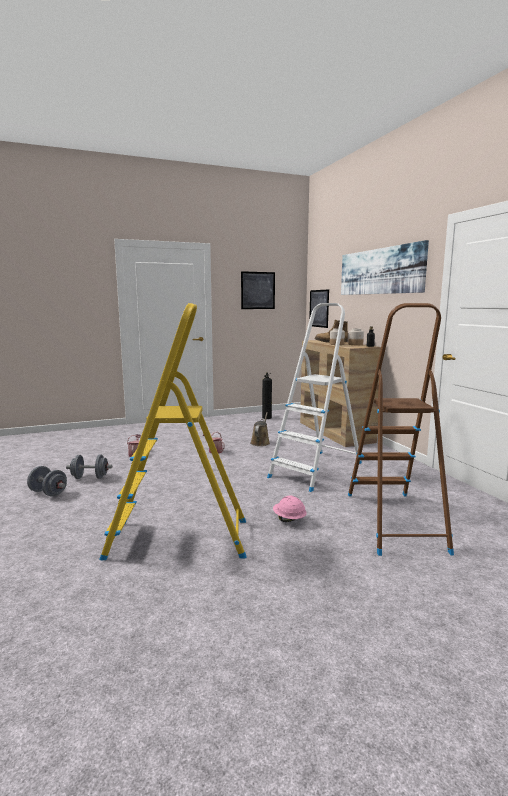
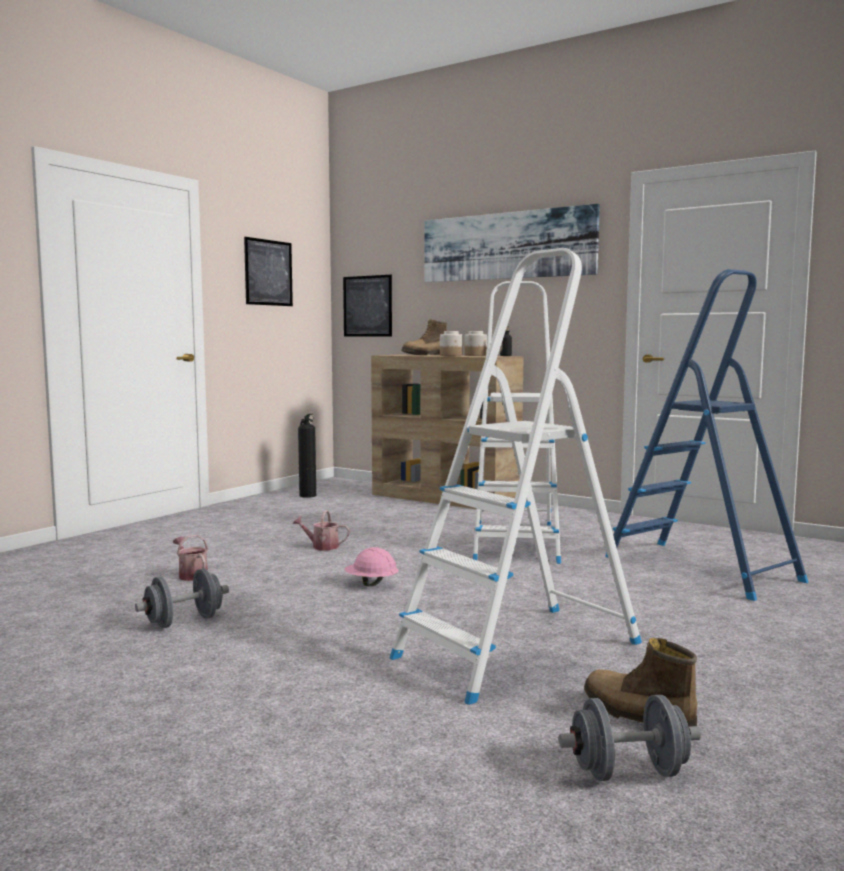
camera: 35 degrees left, 5 degrees down
grey dumbbell [27,466,67,497] -> grey dumbbell moved to [559,695,701,781]
yellow step ladder [99,303,247,560] -> white step ladder [390,248,642,705]
brown watering can [250,412,270,446] -> none
pink hard hat [273,496,307,522] -> pink hard hat moved to [345,547,399,587]
brown step ladder [348,303,454,556] -> blue step ladder [605,269,808,601]
none -> boot [584,638,697,727]

